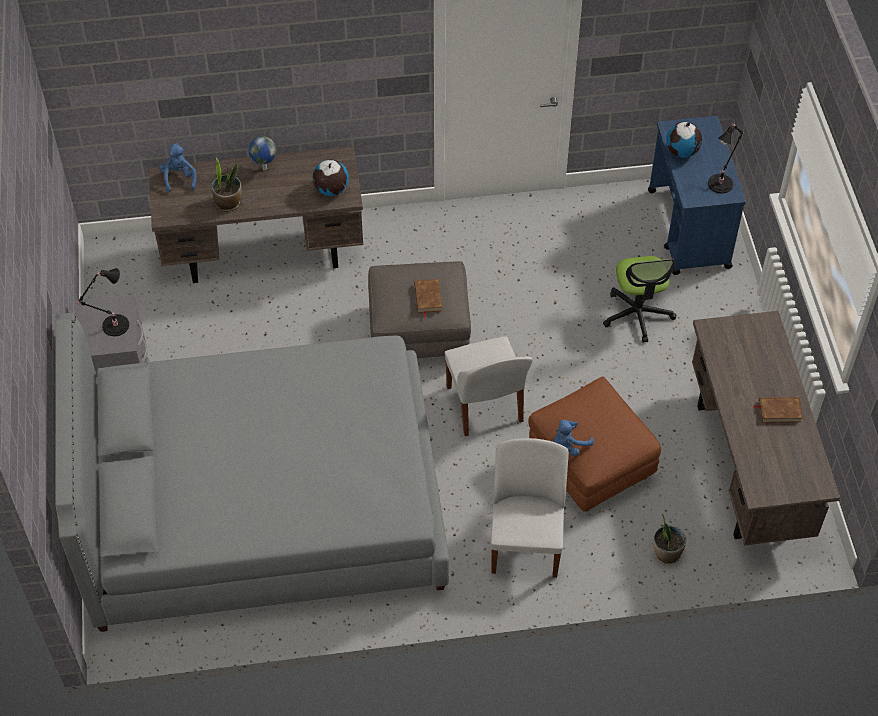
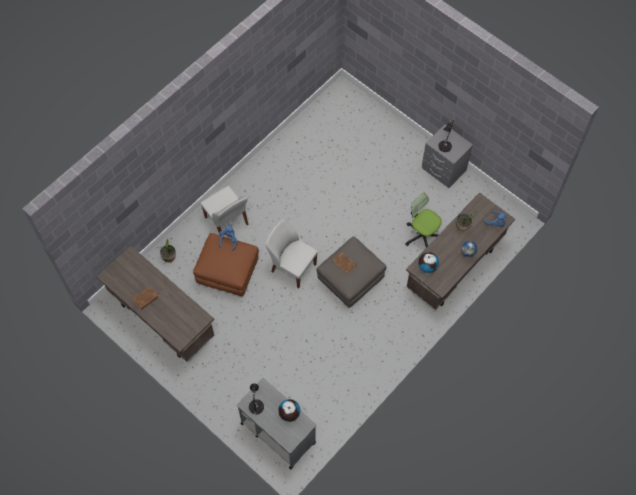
camera: 140 degrees right, 10 degrees up
grey bed [55,313,449,632] -> none
office chair [603,256,676,343] -> office chair moved to [405,192,442,248]
blue cart [648,116,746,275] -> grey cart [237,378,316,469]

